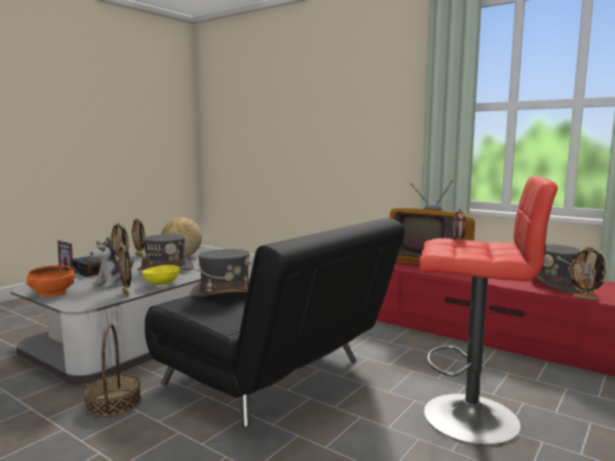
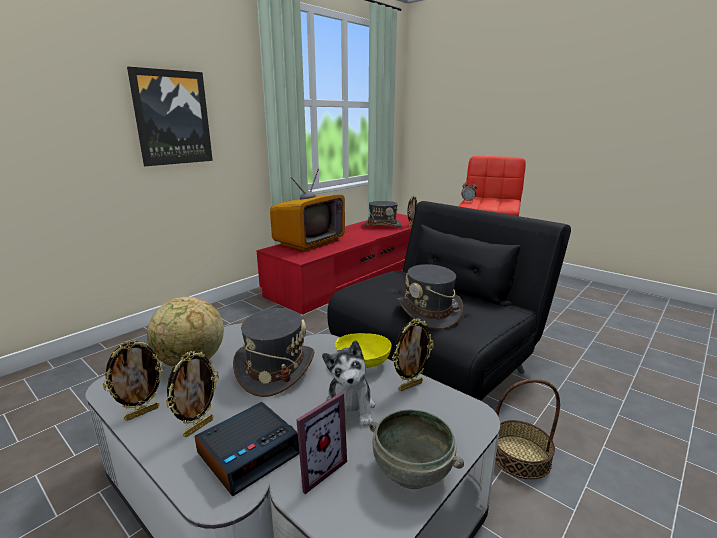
camera: 85 degrees left, 10 degrees up
orange bowl [26,265,75,297] -> grey bowl [369,410,464,489]
plush toy [90,237,133,288] -> plush toy turned 45 degrees clockwise [322,340,375,426]
none -> picture [127,67,213,166]

